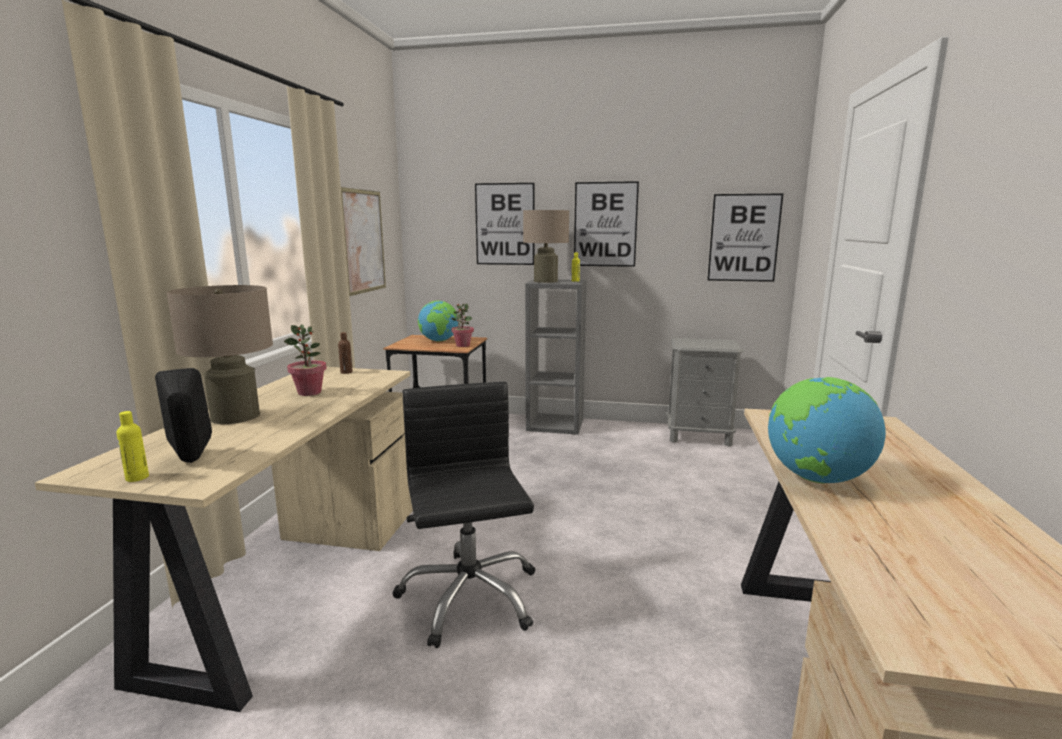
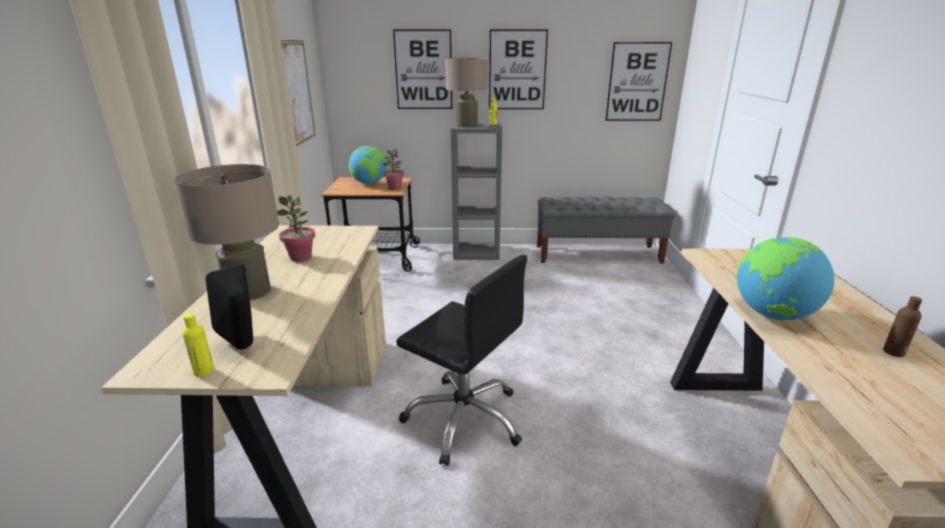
camera: 10 degrees left, 10 degrees up
brown bottle [338,332,353,374] -> brown bottle moved to [883,296,922,357]
black office chair [392,382,535,648] -> black office chair turned 150 degrees clockwise [396,255,527,466]
grey nightstand [667,338,744,446] -> grey bench [537,197,675,264]

